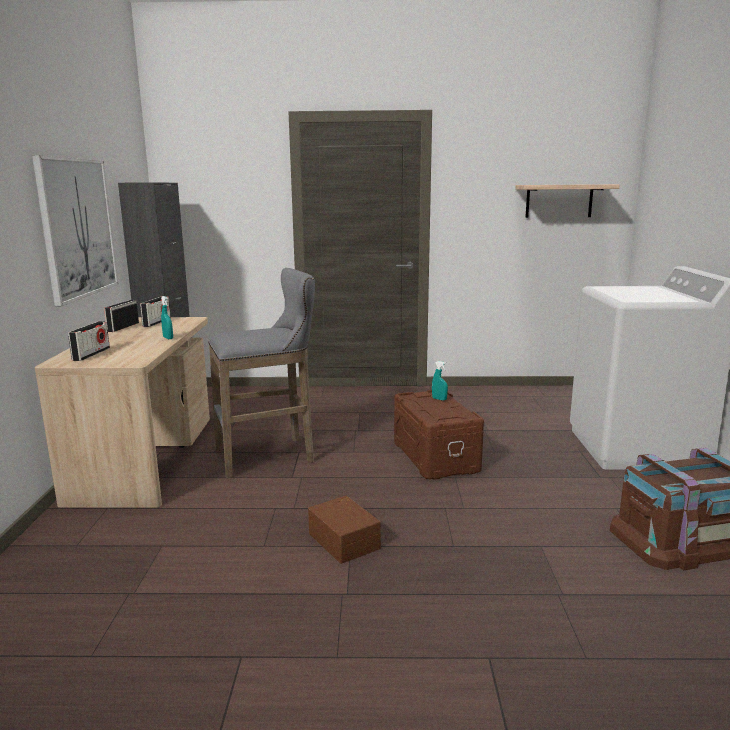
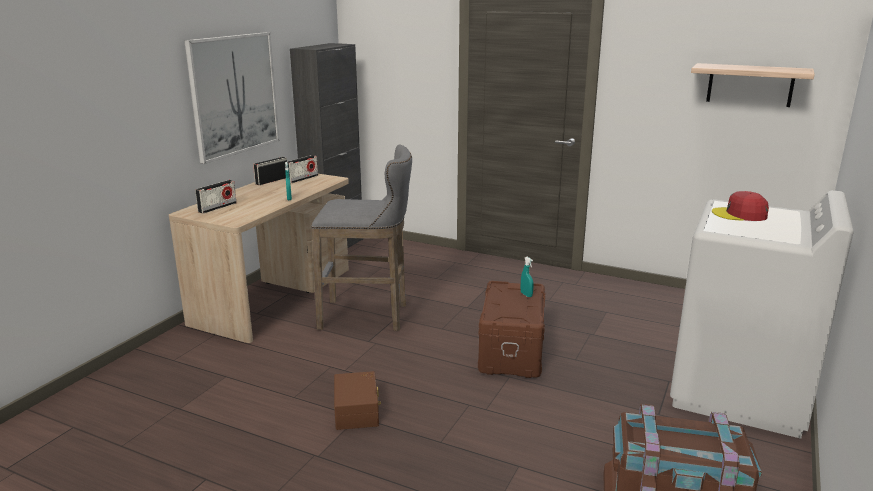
camera: 25 degrees right, 5 degrees up
none -> red cap [712,191,769,221]

